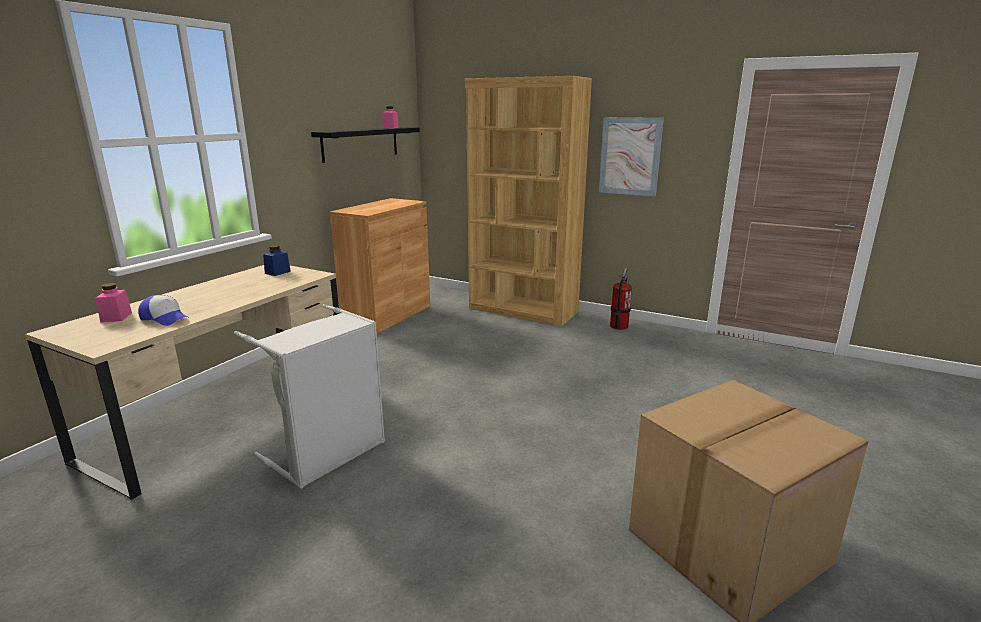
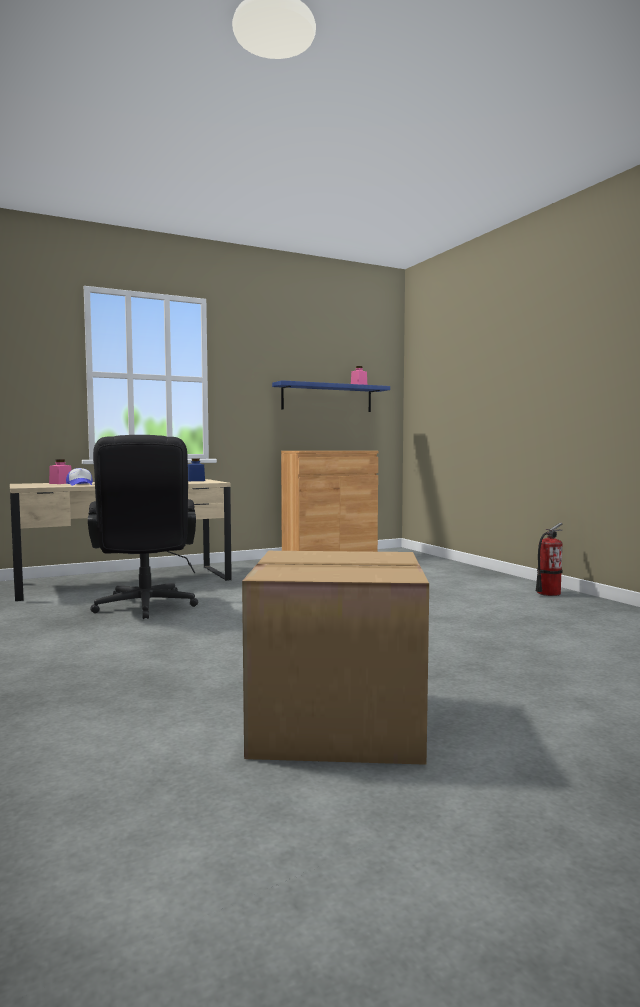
camera: 35 degrees right, 15 degrees down
grey laundry basket [234,304,385,489] -> black office chair [88,435,198,619]
black shelf [311,127,420,163] -> blue shelf [272,380,390,412]
brown bookcase [465,76,592,327] -> none
picture [599,117,664,196] -> none

